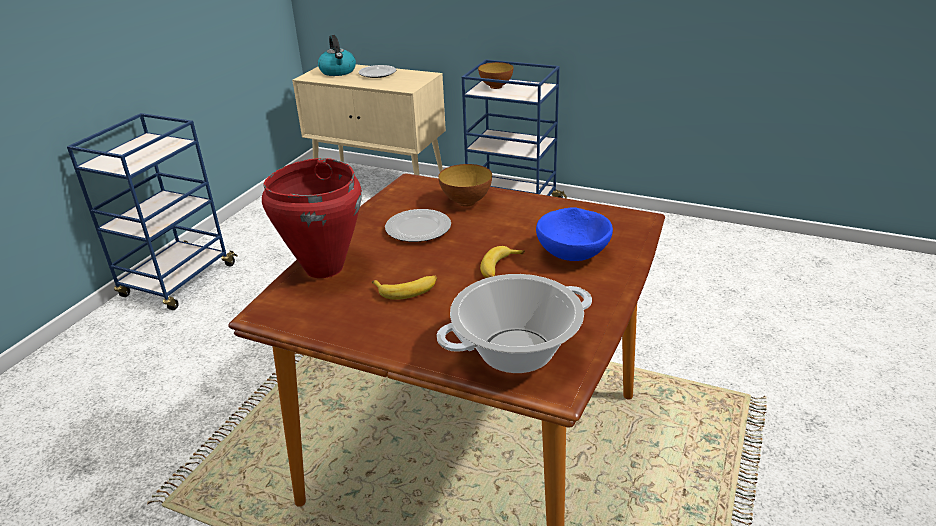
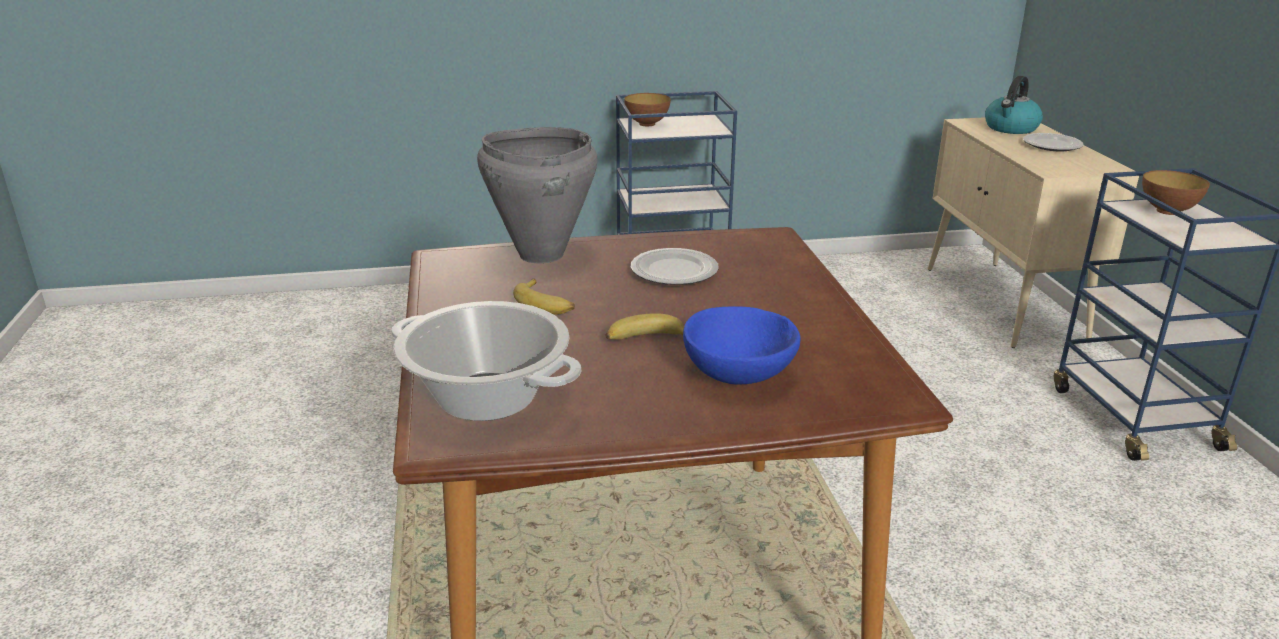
camera: 55 degrees right, 5 degrees down
red cooking pot [262,158,362,278] -> grey cooking pot [477,127,598,264]
bowl [438,164,492,207] -> bowl moved to [624,93,671,126]

